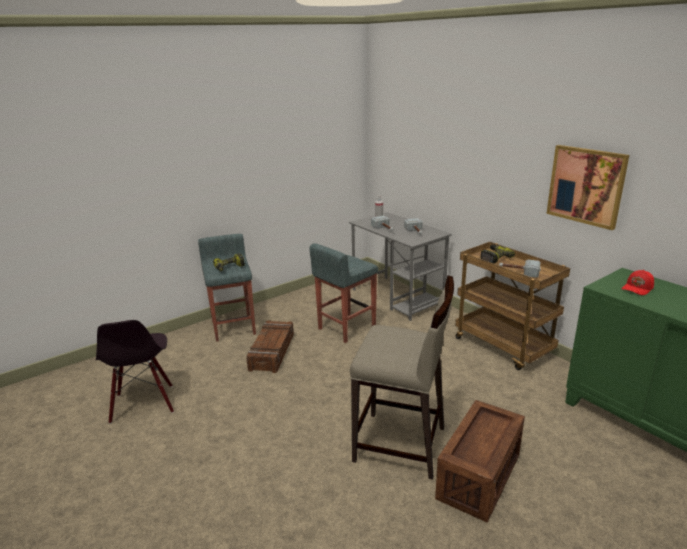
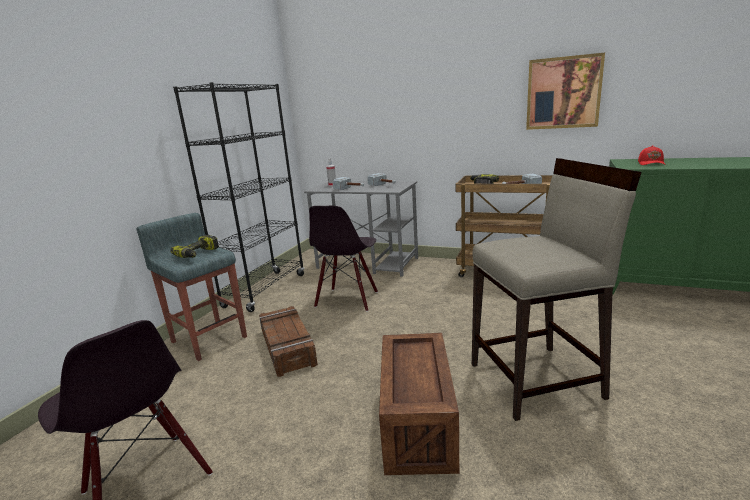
camera: 30 degrees left, 5 degrees down
grey stool [310,243,378,343] -> black chair [309,206,378,312]
crate [435,400,525,523] -> crate moved to [379,333,459,475]
none -> black bookcase [173,82,304,312]

